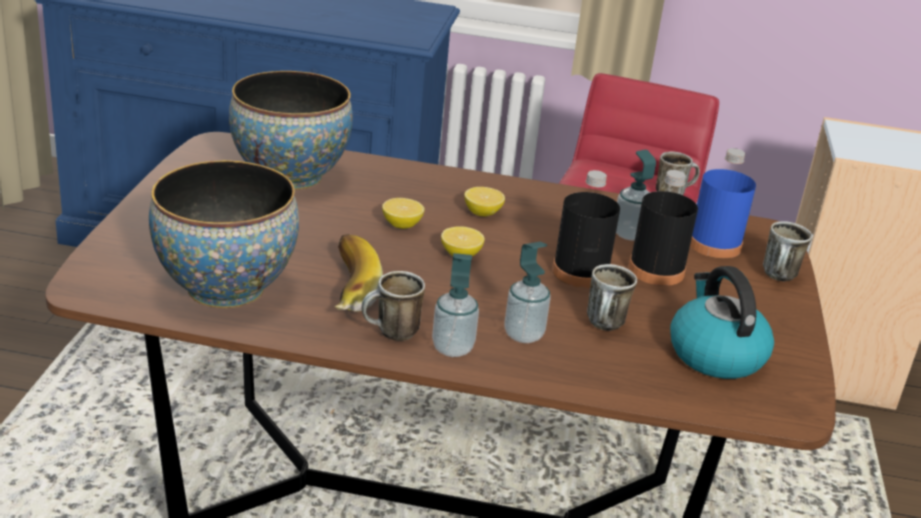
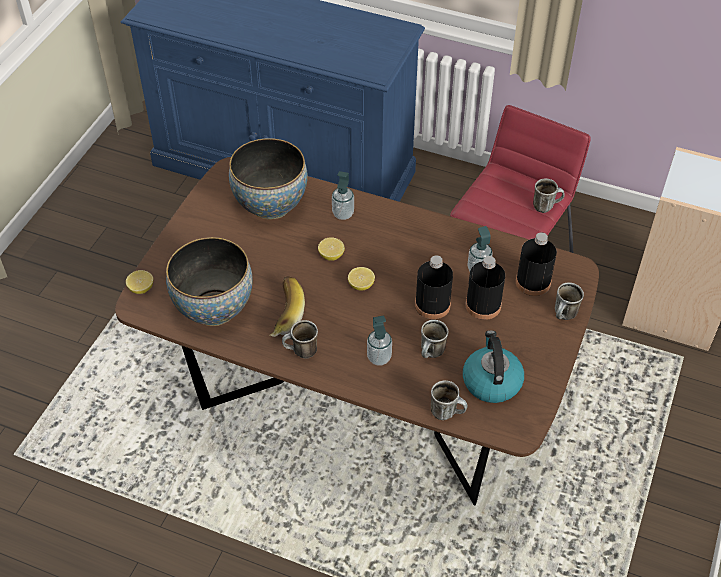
camera: 15 degrees right, 20 degrees up
soap dispenser [432,253,479,357] -> soap dispenser moved to [332,171,354,220]
lemon [464,187,505,216] -> lemon moved to [126,270,153,294]
blue bottle [690,148,756,259] -> black bottle [516,232,557,296]
none -> mug [431,381,468,420]

